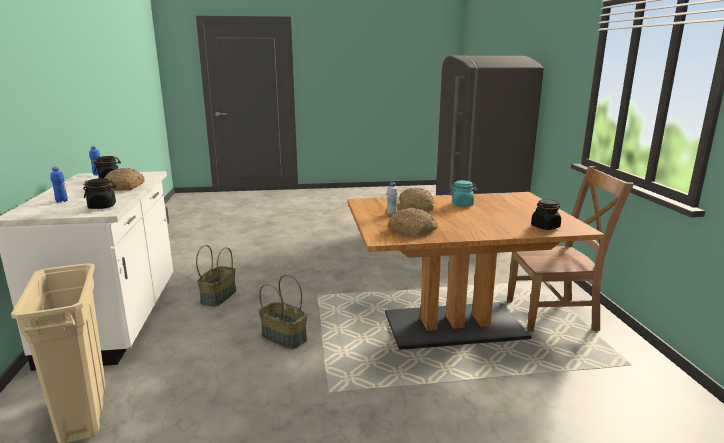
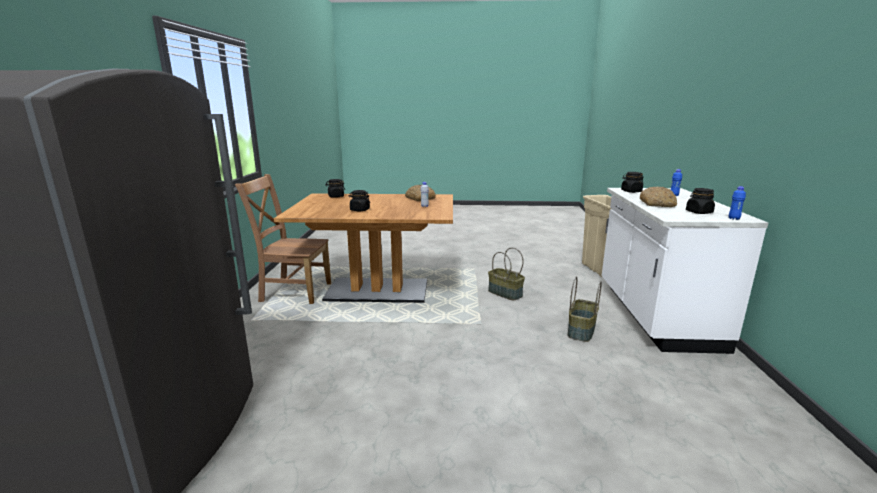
camera: 170 degrees left, 0 degrees up
bread [399,188,434,211] -> none
turquoise jar [450,180,477,206] -> black jar [348,190,370,211]

